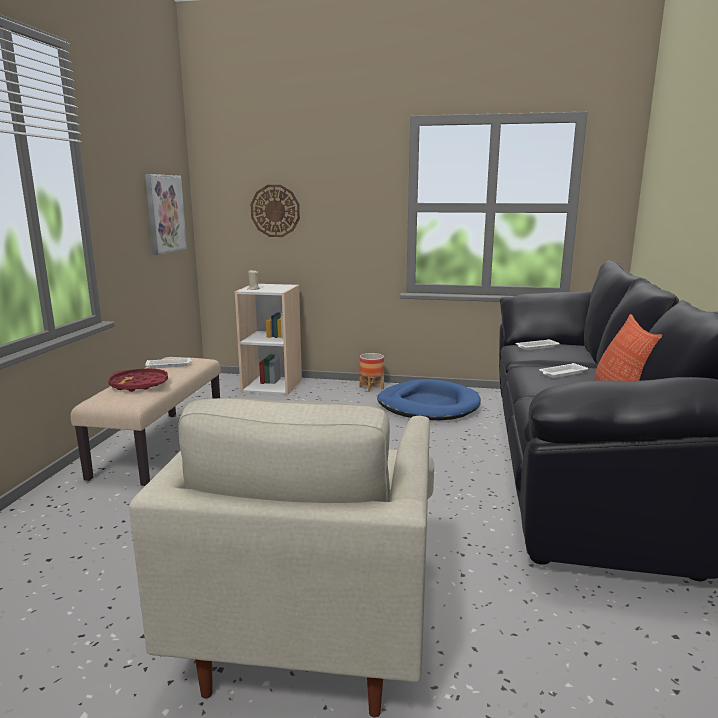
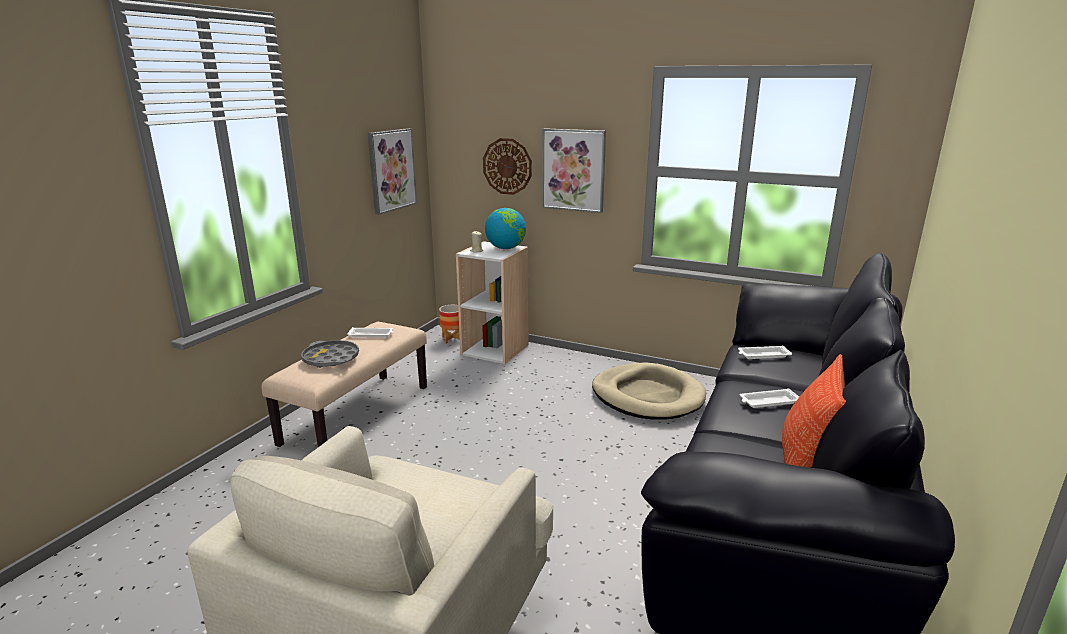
camera: 15 degrees right, 5 degrees up
red tray [108,368,168,392] -> grey tray [301,340,359,368]
planter [360,353,384,392] -> planter moved to [439,305,460,344]
blue dog bed [377,379,481,420] -> beige dog bed [592,362,706,420]
none -> globe [485,208,526,249]
none -> picture [542,128,606,213]

